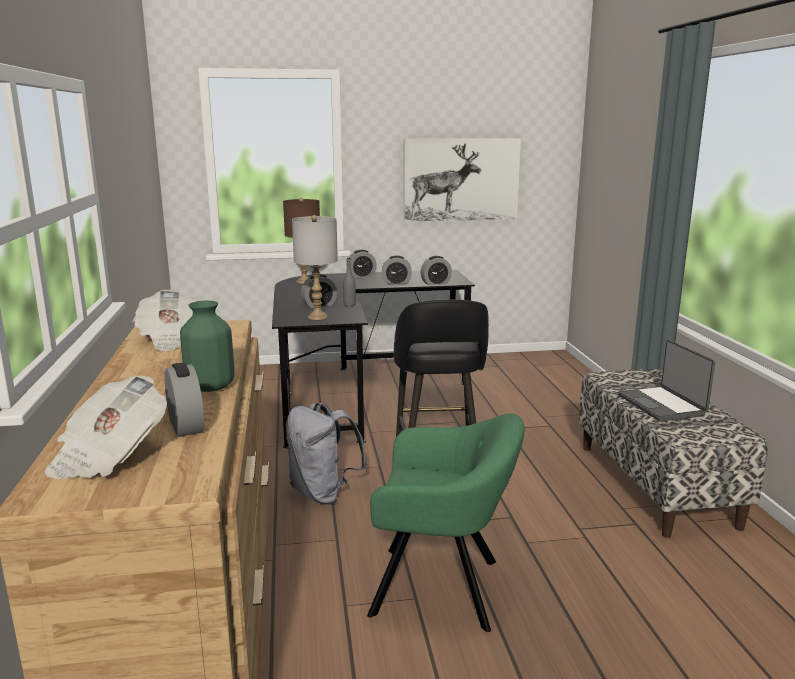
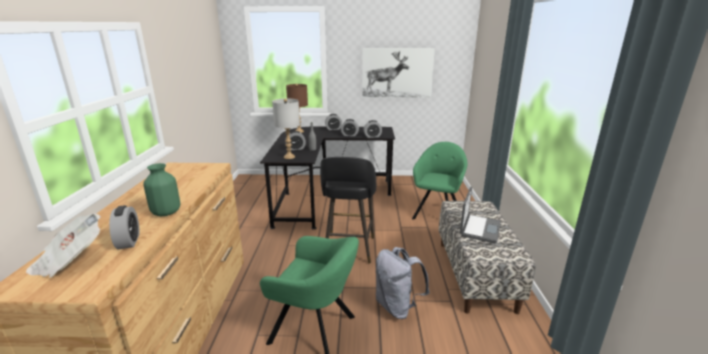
camera: 10 degrees right, 5 degrees up
newspaper [133,290,201,351] -> none
grey backpack [286,403,368,504] -> grey backpack moved to [376,247,430,319]
laptop [618,340,715,422] -> laptop turned 150 degrees counterclockwise [460,187,501,243]
none -> green armchair [412,142,468,219]

